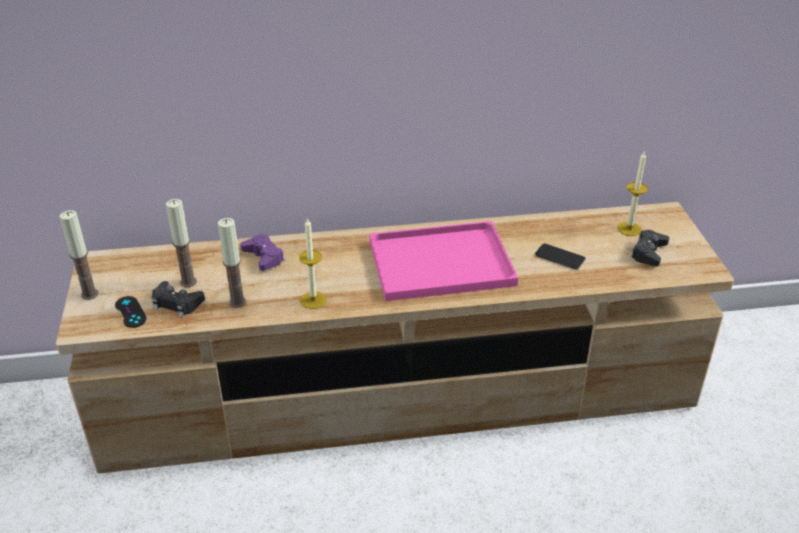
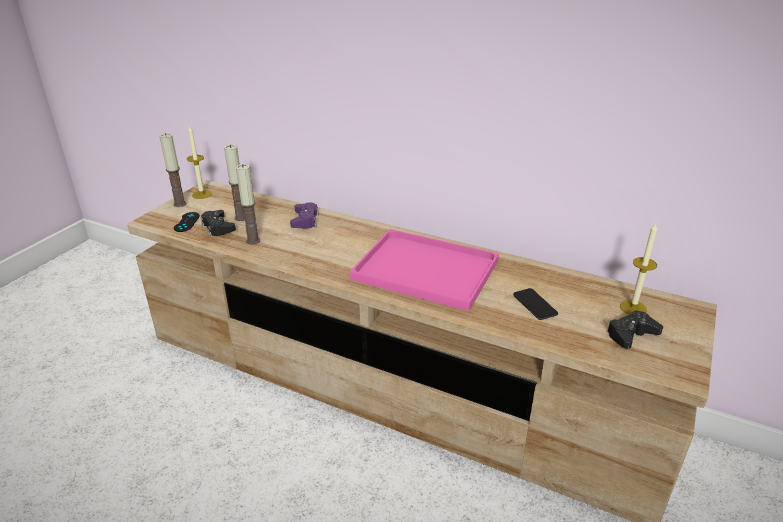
camera: 35 degrees right, 5 degrees down
candle [299,218,327,309] -> candle moved to [187,125,212,199]

